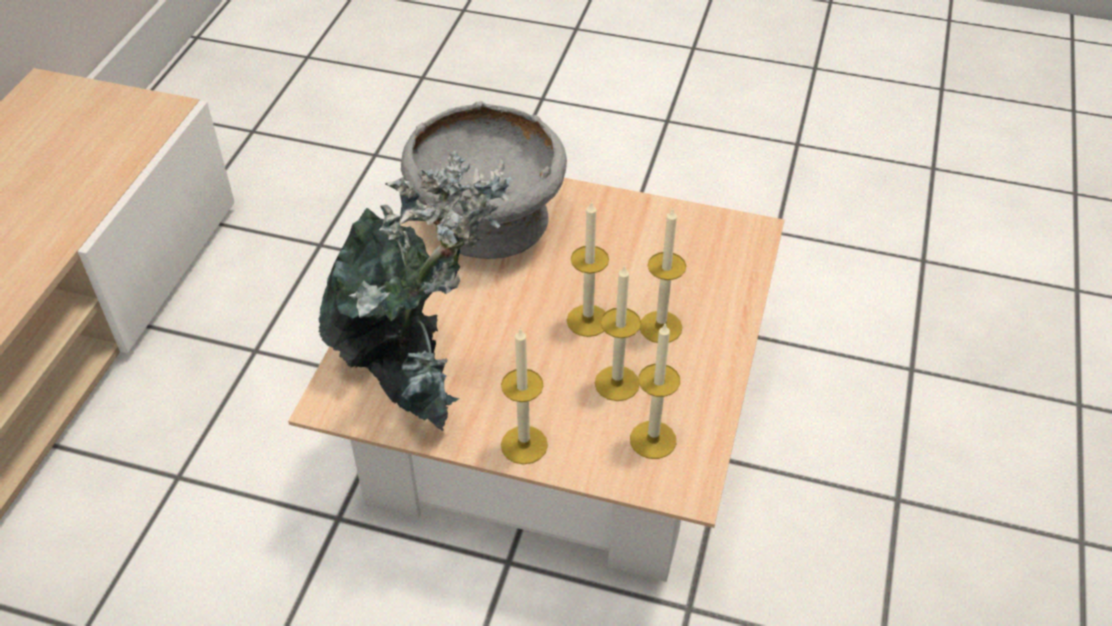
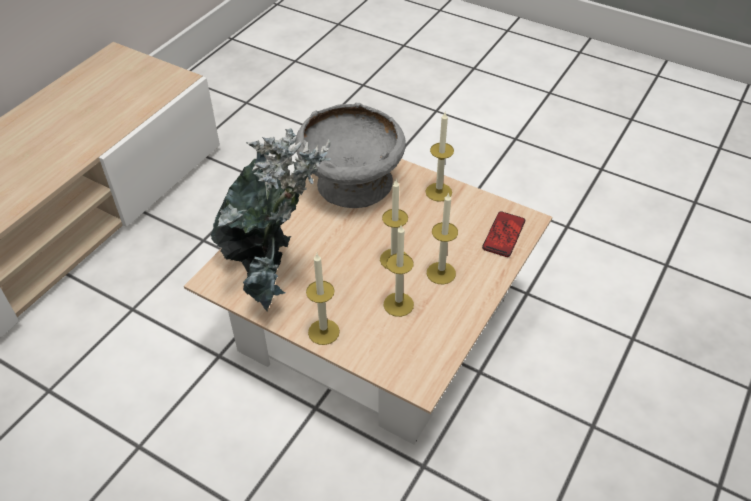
camera: 15 degrees right, 0 degrees up
candle [630,324,680,459] -> candle moved to [425,112,454,202]
none -> phone [482,211,525,257]

